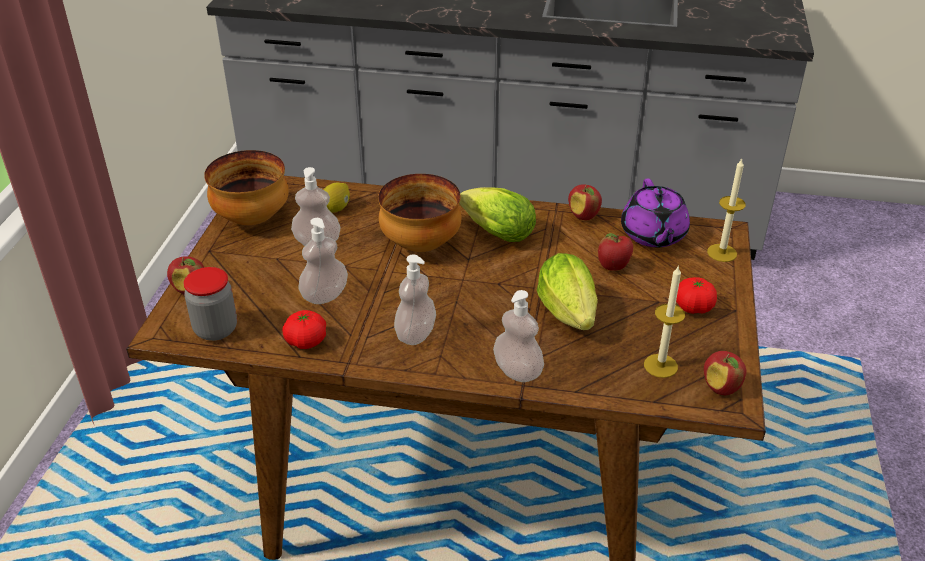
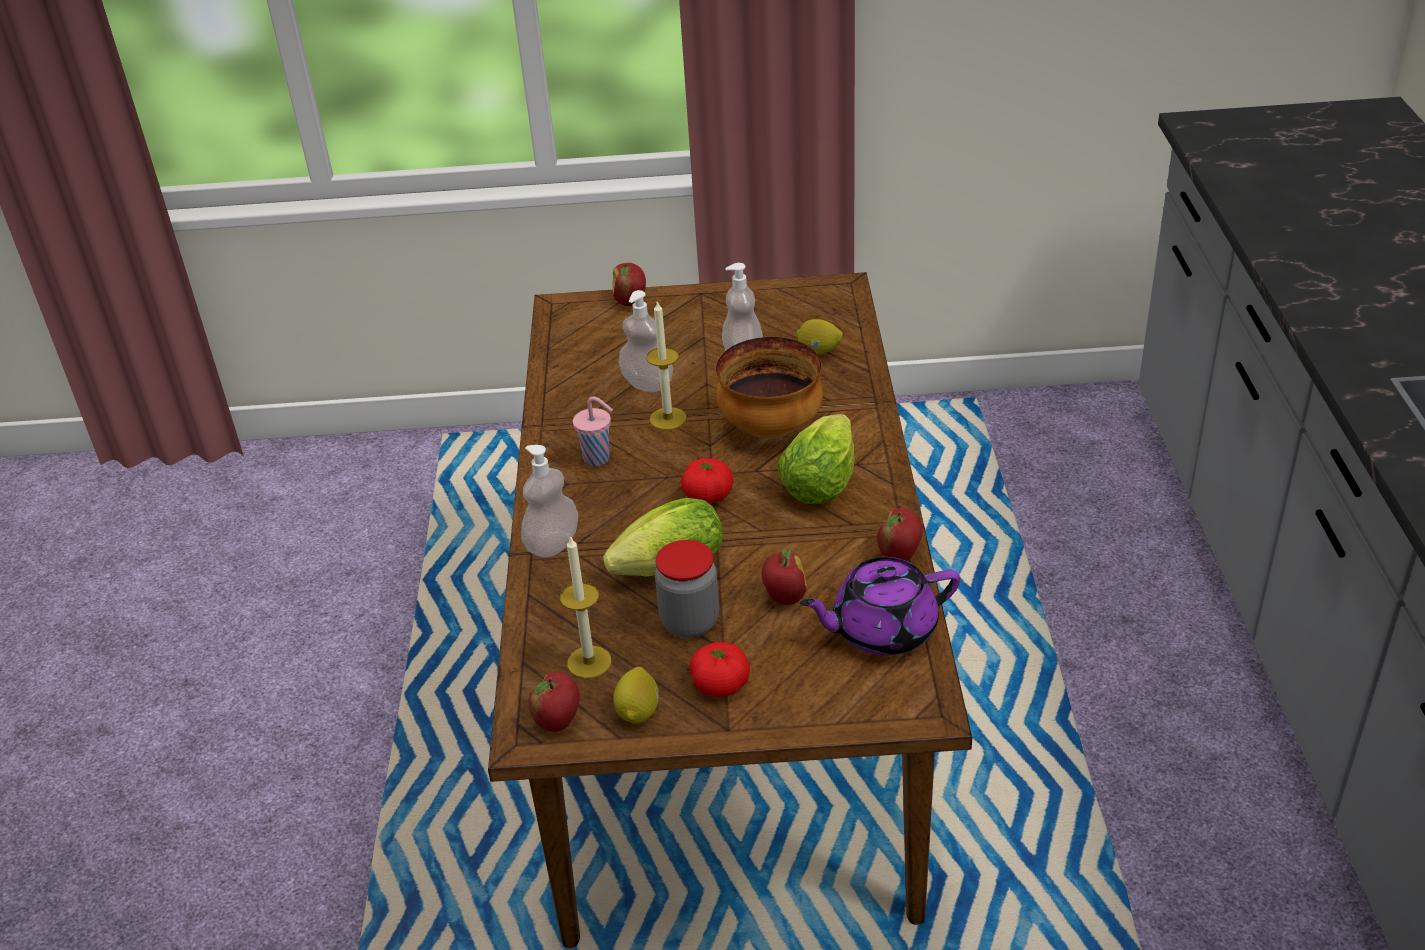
camera: 80 degrees right, 0 degrees up
jar [183,267,237,341] -> jar moved to [655,540,719,638]
bowl [204,150,289,225] -> none
tomato [282,310,326,349] -> tomato moved to [681,458,734,504]
soap dispenser [394,255,436,345] -> pink cup [573,397,613,466]
candle [707,159,746,262] -> candle moved to [646,301,687,430]
none -> lemon [613,667,659,723]

